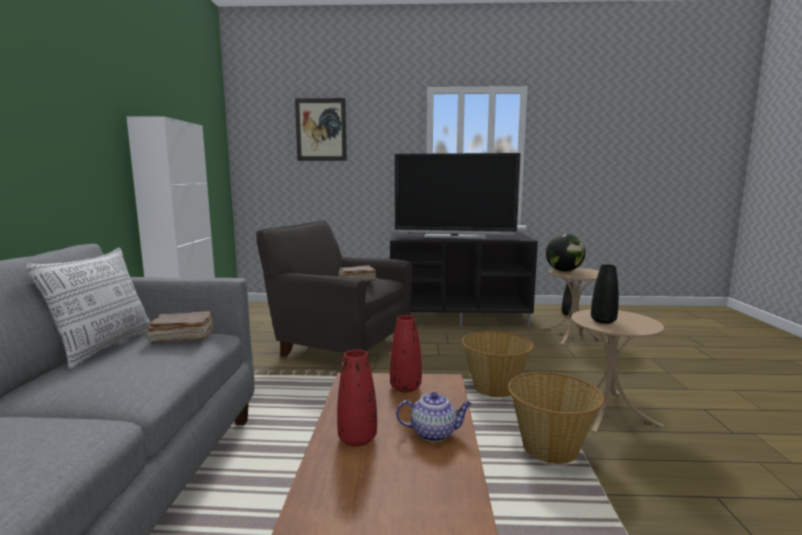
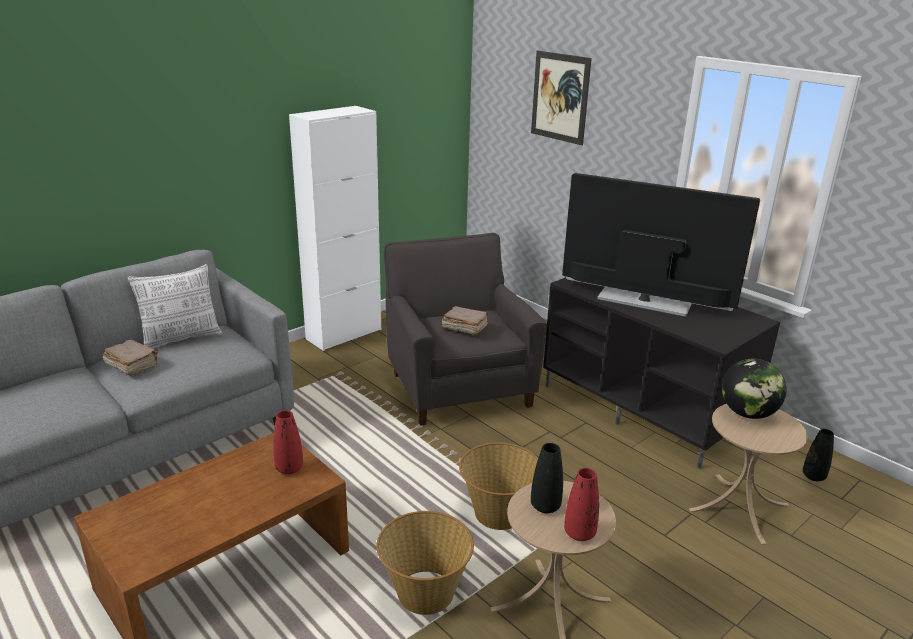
camera: 45 degrees right, 15 degrees up
brown book [146,311,213,344] -> brown book moved to [103,339,158,375]
red vase [337,349,377,447] -> red vase moved to [564,468,599,541]
television [394,153,521,239] -> television turned 150 degrees clockwise [562,173,760,317]
teapot [396,392,472,442] -> none

